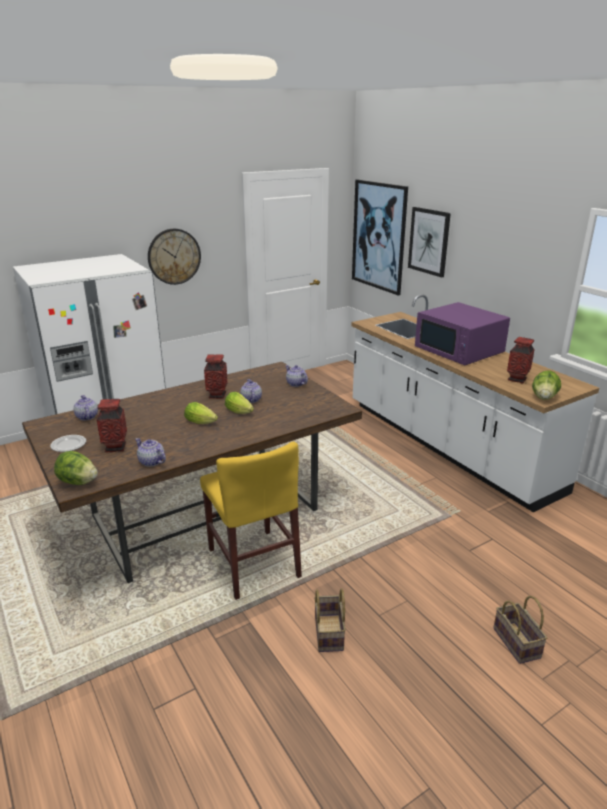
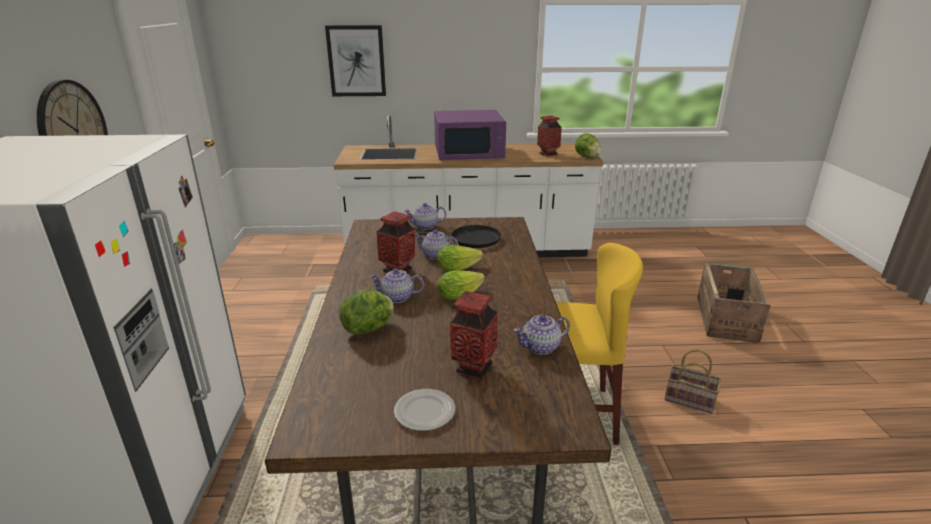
camera: 60 degrees left, 0 degrees up
lettuce [54,451,98,485] -> lettuce moved to [339,290,394,335]
teapot [74,395,98,421] -> teapot moved to [369,268,424,303]
picture [352,179,408,296] -> none
basket [493,596,547,664] -> crate [697,263,771,343]
none -> black frying pan [415,225,501,248]

